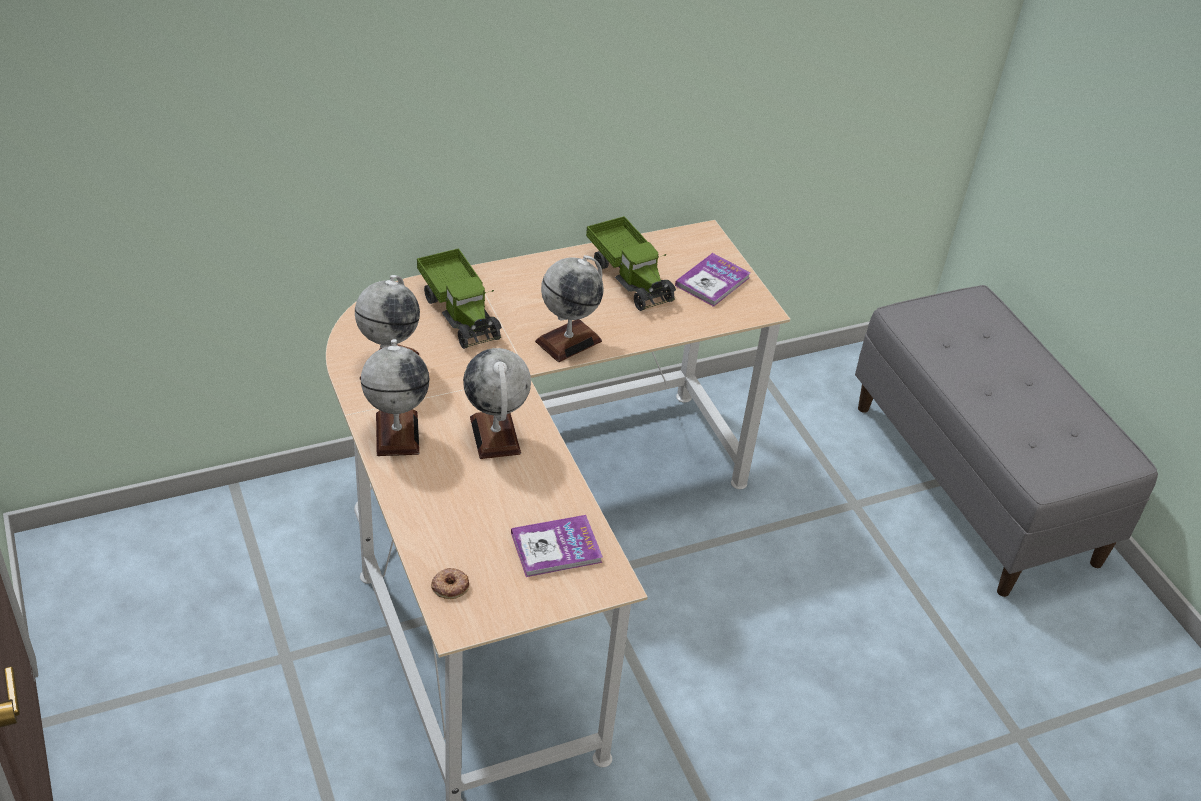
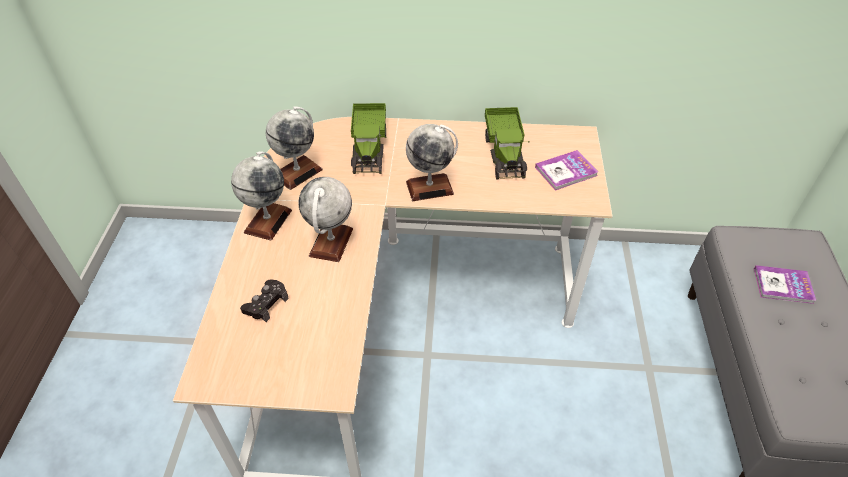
camera: 30 degrees right, 5 degrees up
donut [431,568,469,599] -> none
book [511,515,603,577] -> book moved to [754,265,816,304]
none -> black game controller [240,279,289,322]

